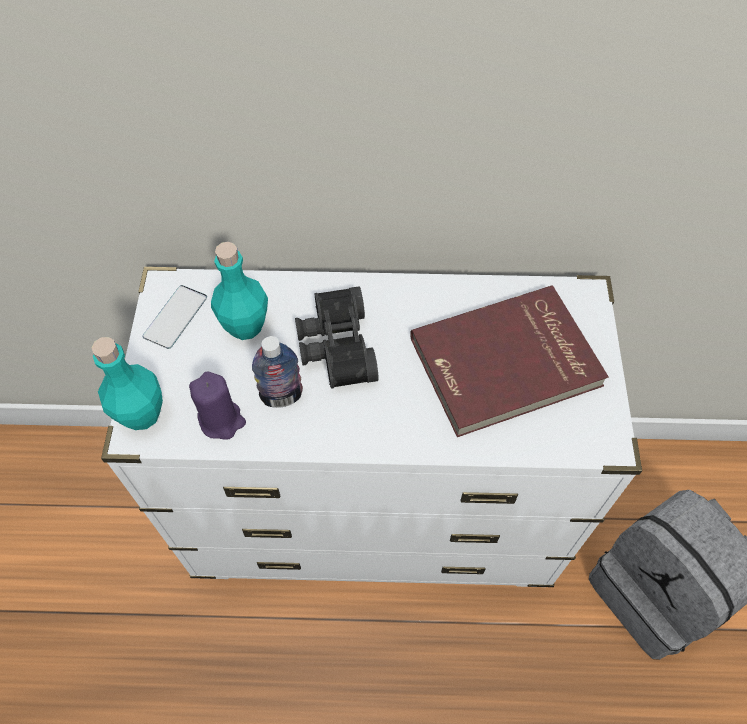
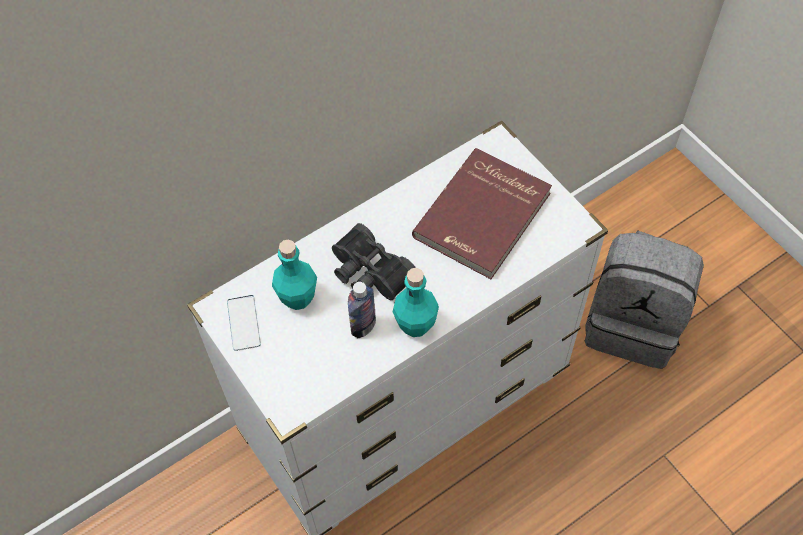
camera: 35 degrees left, 0 degrees up
turquoise bottle [92,337,163,430] -> turquoise bottle moved to [393,268,439,337]
purple candle [189,372,246,440] -> none

